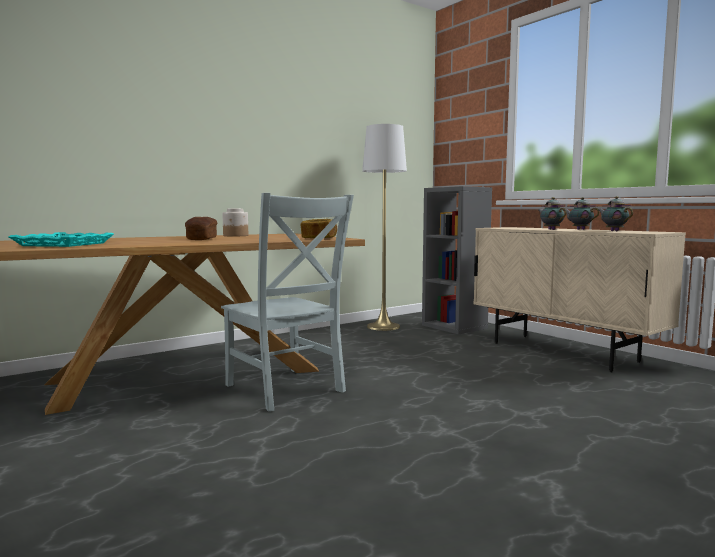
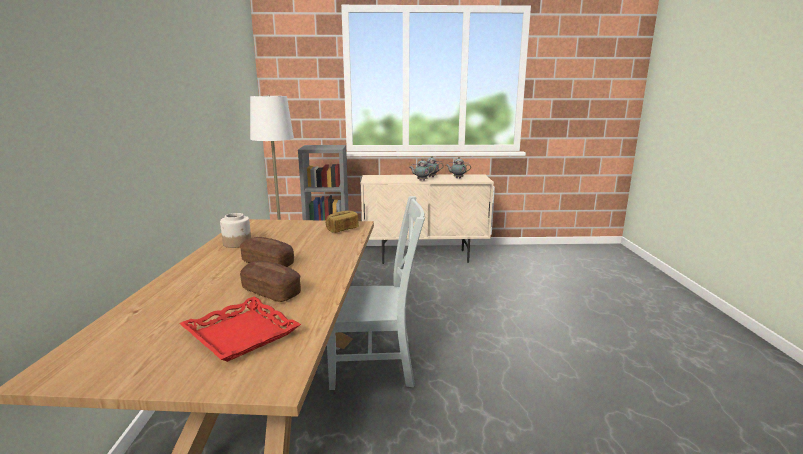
camera: 55 degrees left, 10 degrees up
turquoise tray [9,232,114,247] -> red tray [179,297,301,362]
none -> bread [240,261,301,302]

